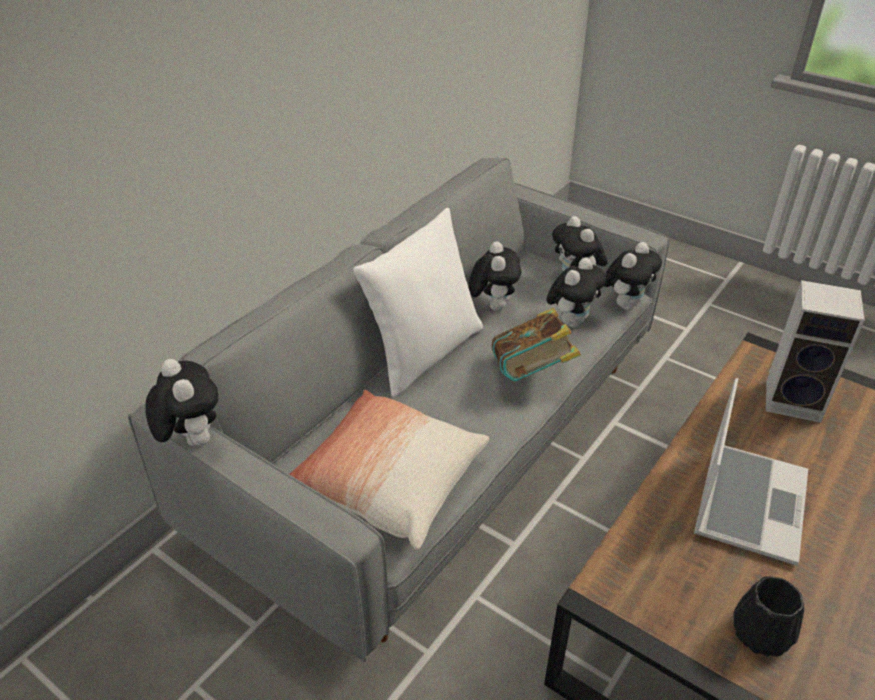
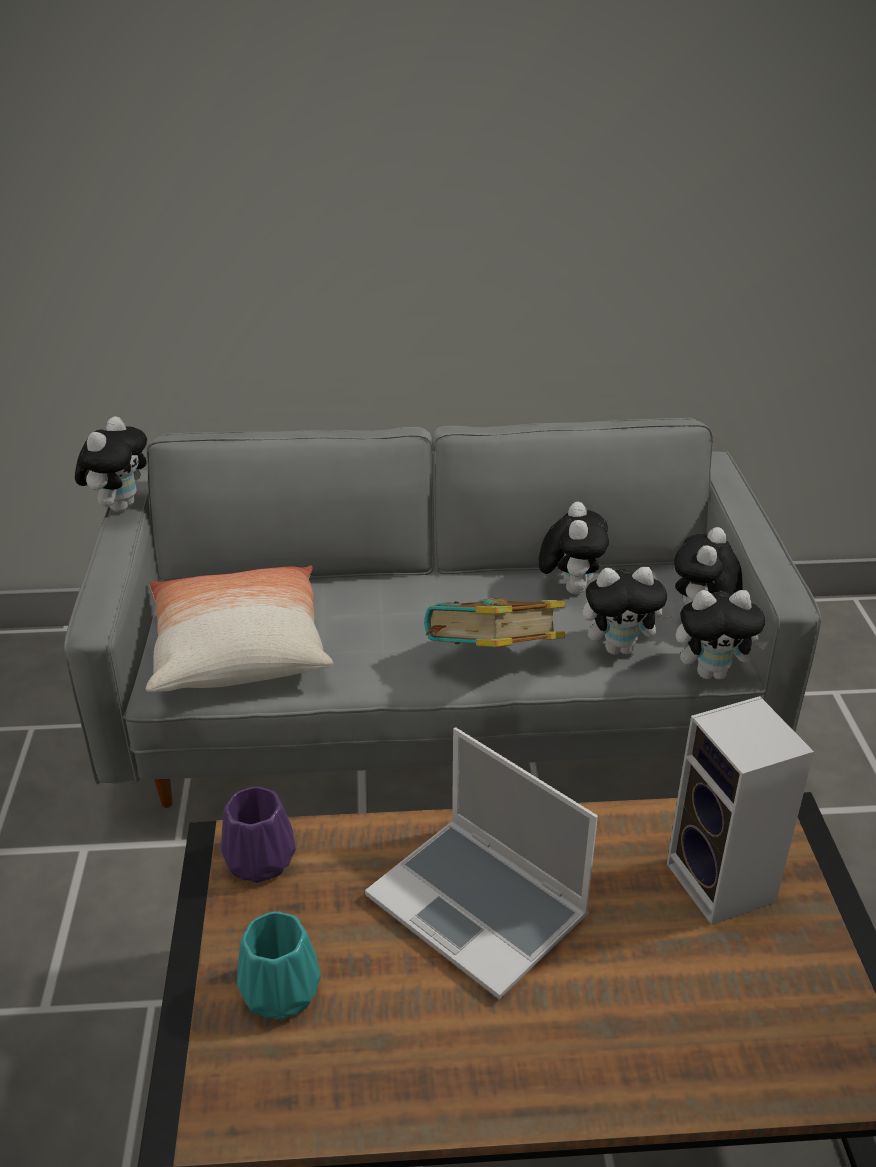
camera: 50 degrees right, 5 degrees down
white pillow [353,208,483,398] -> none
plush toy [469,241,521,311] -> plush toy turned 45 degrees counterclockwise [539,502,609,594]
laptop [694,378,808,566] -> laptop turned 60 degrees clockwise [365,728,598,999]
black vase [734,576,804,657] -> turquoise vase [237,911,321,1020]
none -> purple vase [221,786,296,883]

